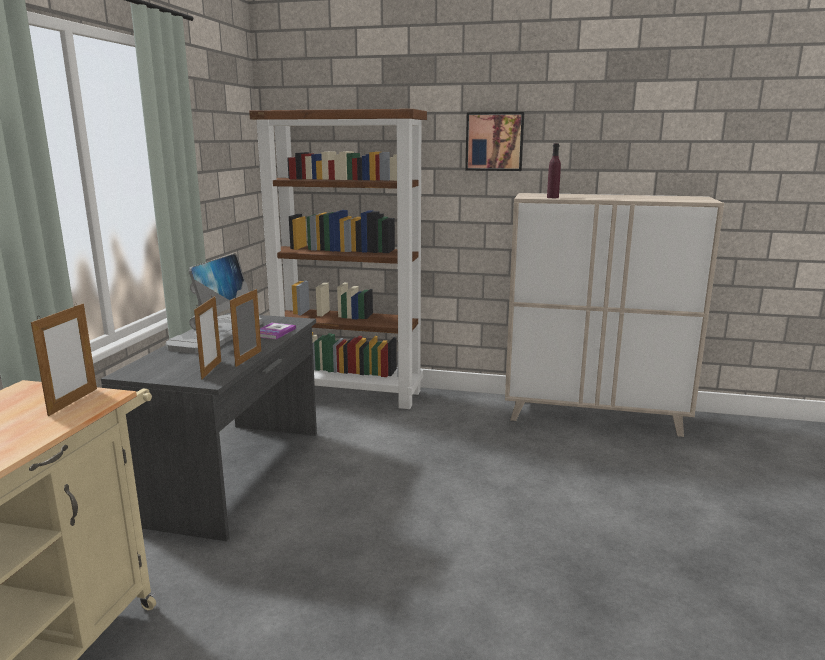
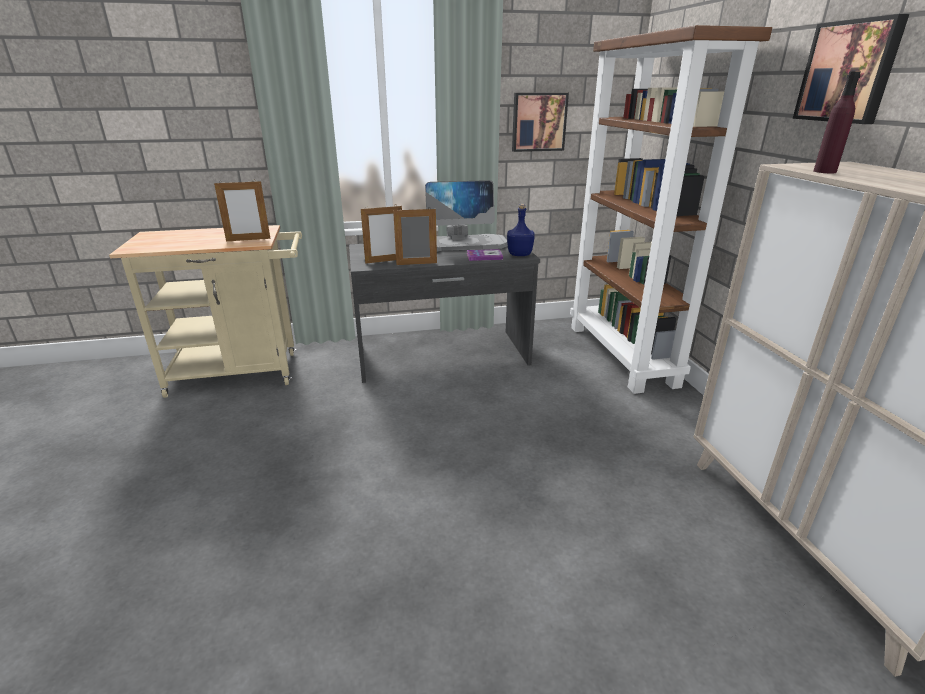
camera: 65 degrees right, 10 degrees up
none -> blue bottle [507,204,535,256]
none -> picture [512,93,569,152]

